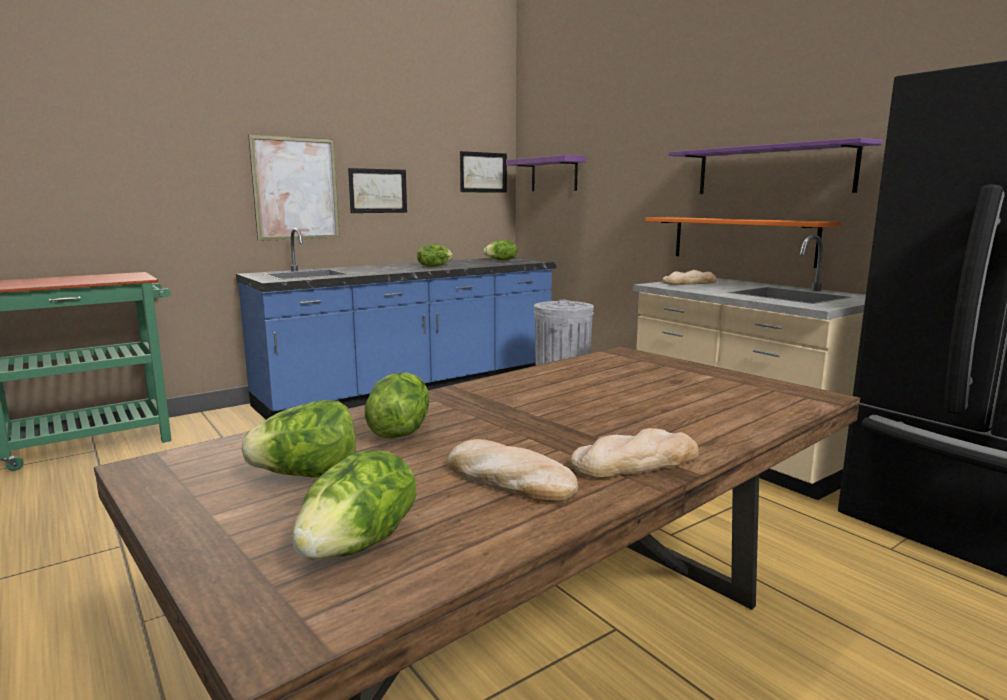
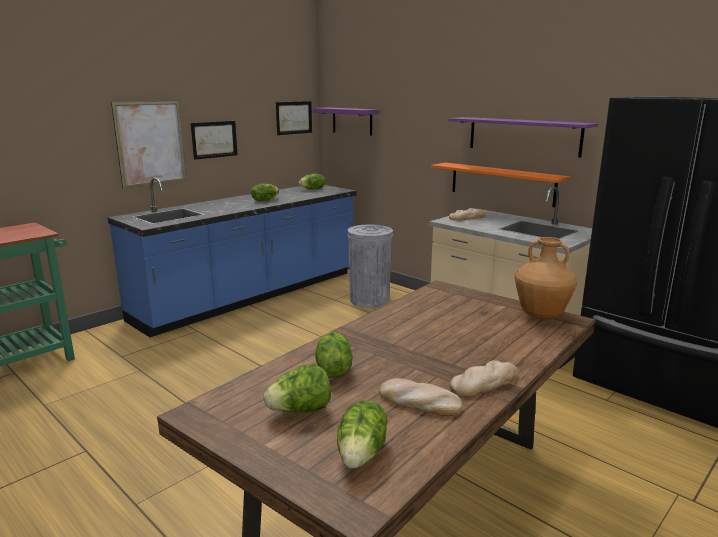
camera: 10 degrees left, 5 degrees up
none -> brown vase [515,237,578,320]

